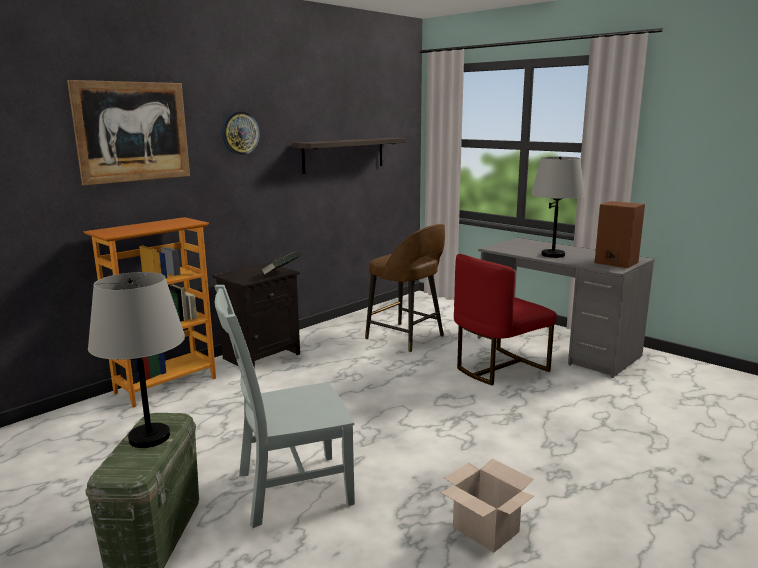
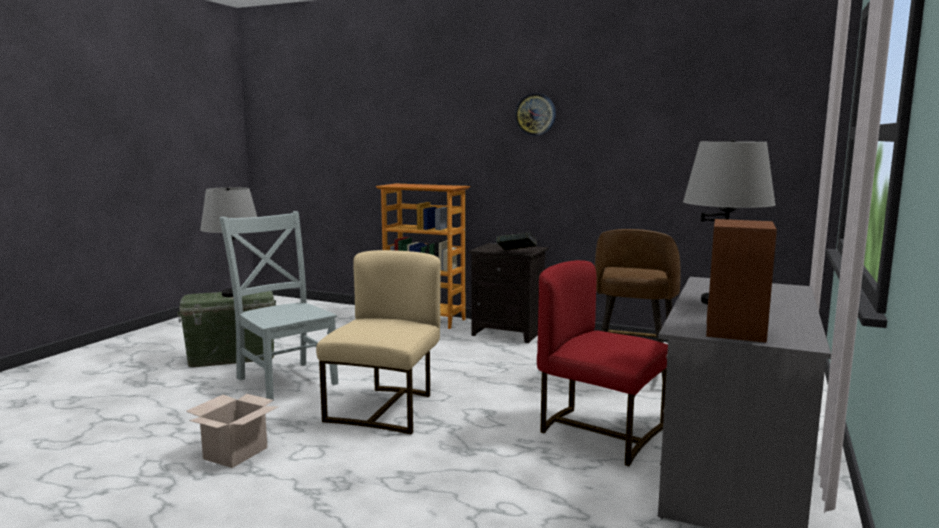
camera: 70 degrees right, 5 degrees down
picture [67,80,190,185] -> none
shelf [292,138,406,174] -> none
none -> beige chair [316,250,441,435]

